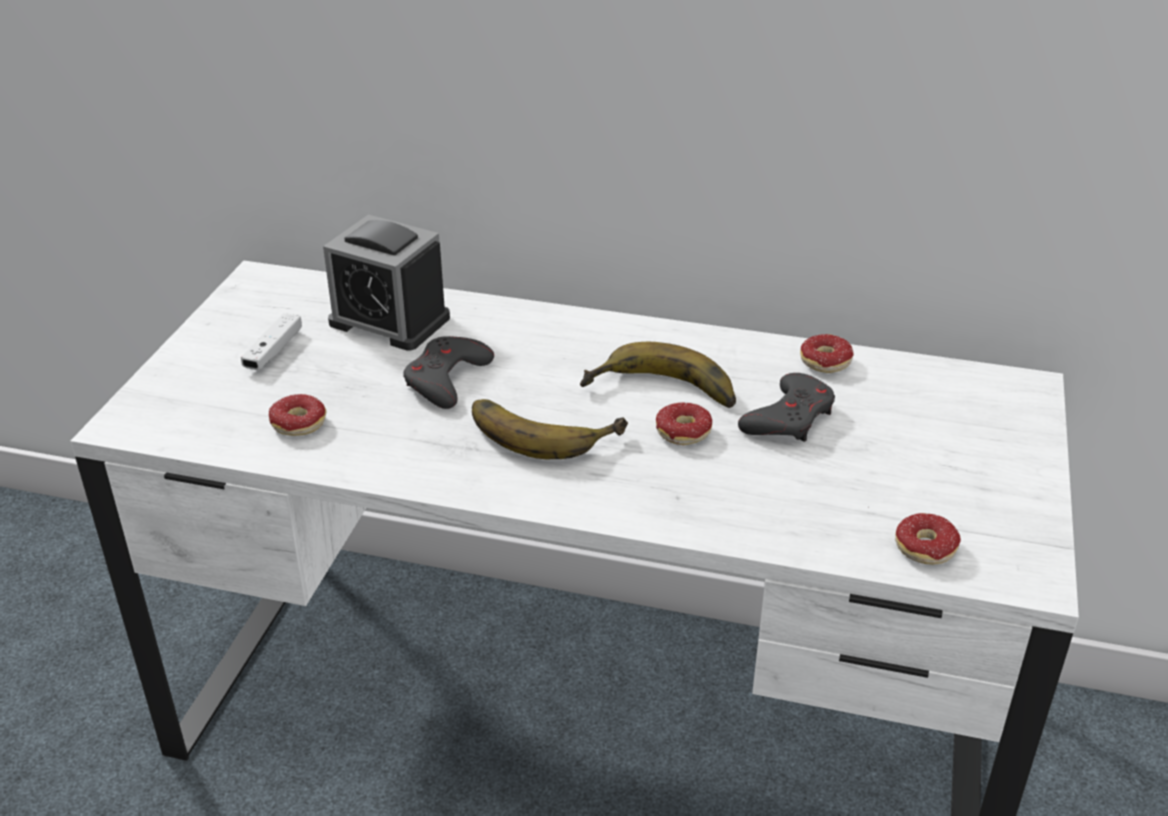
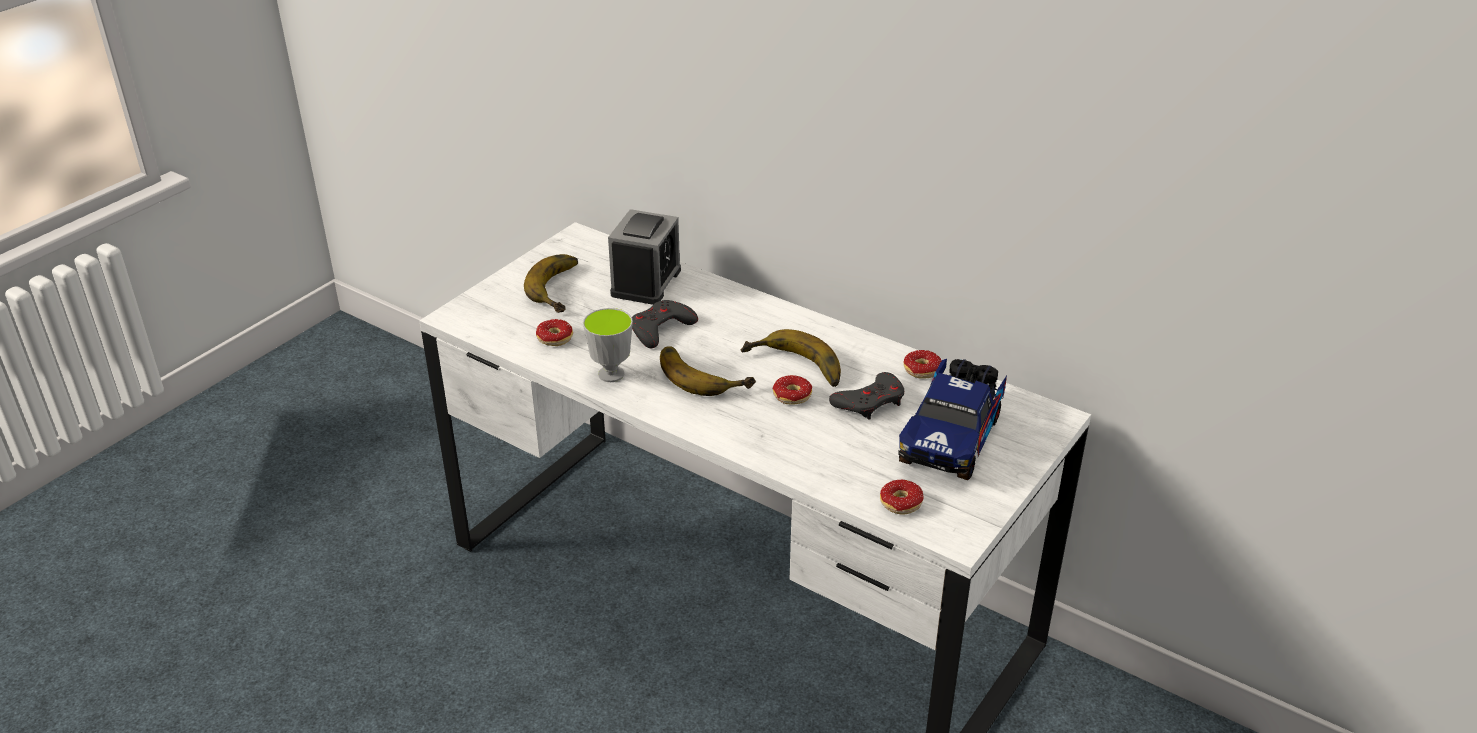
camera: 20 degrees right, 0 degrees up
white game controller [241,313,302,370] -> banana [524,254,578,313]
alarm clock [323,215,450,351] -> alarm clock turned 120 degrees counterclockwise [608,209,681,305]
none -> cup [583,308,633,382]
none -> toy truck [898,359,1007,480]

